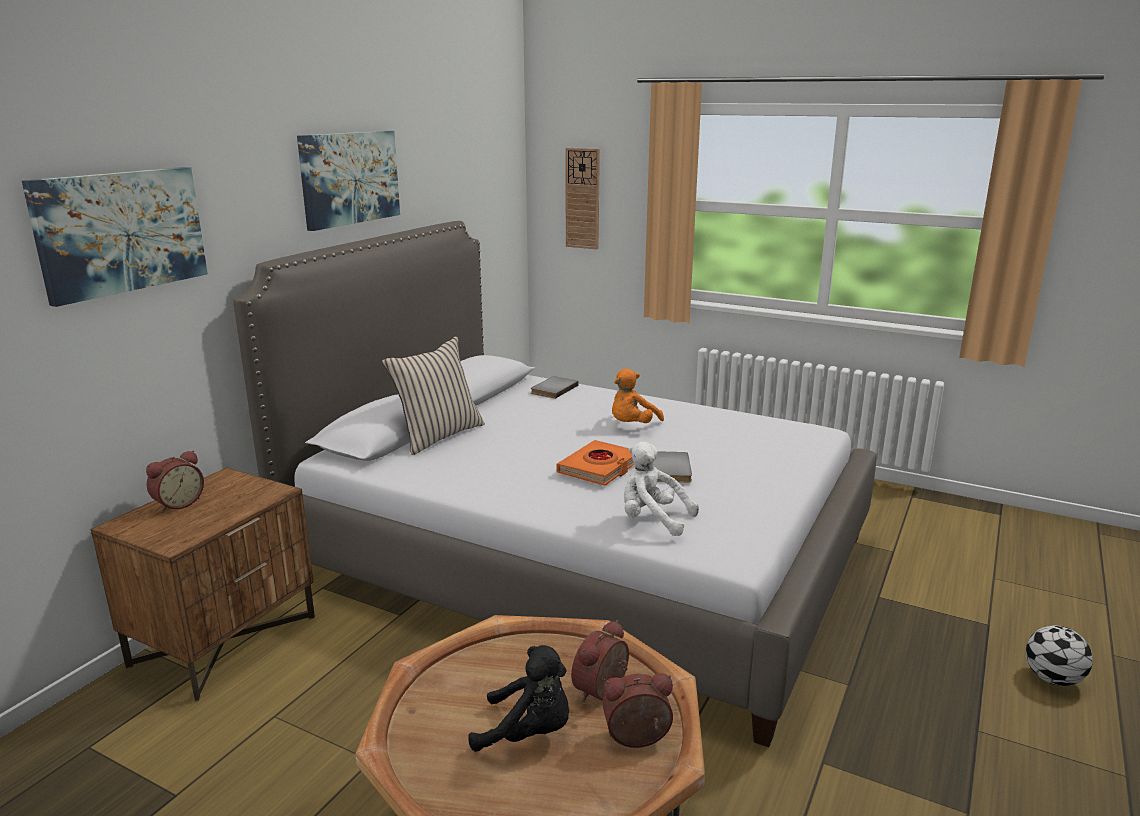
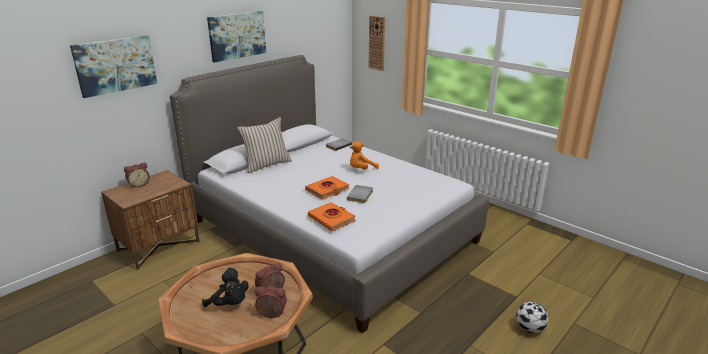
camera: 15 degrees right, 5 degrees up
white plush toy [624,442,699,536] -> orange book [308,202,356,231]

